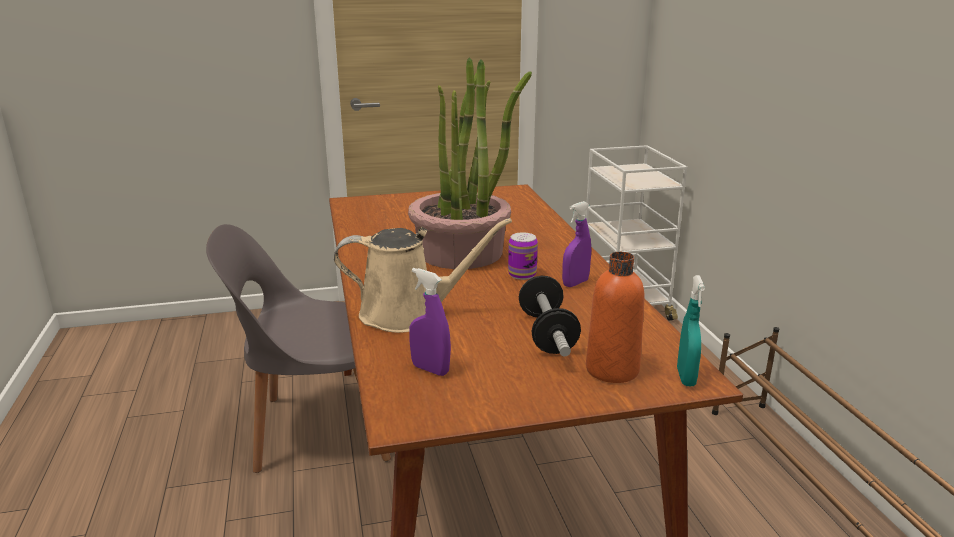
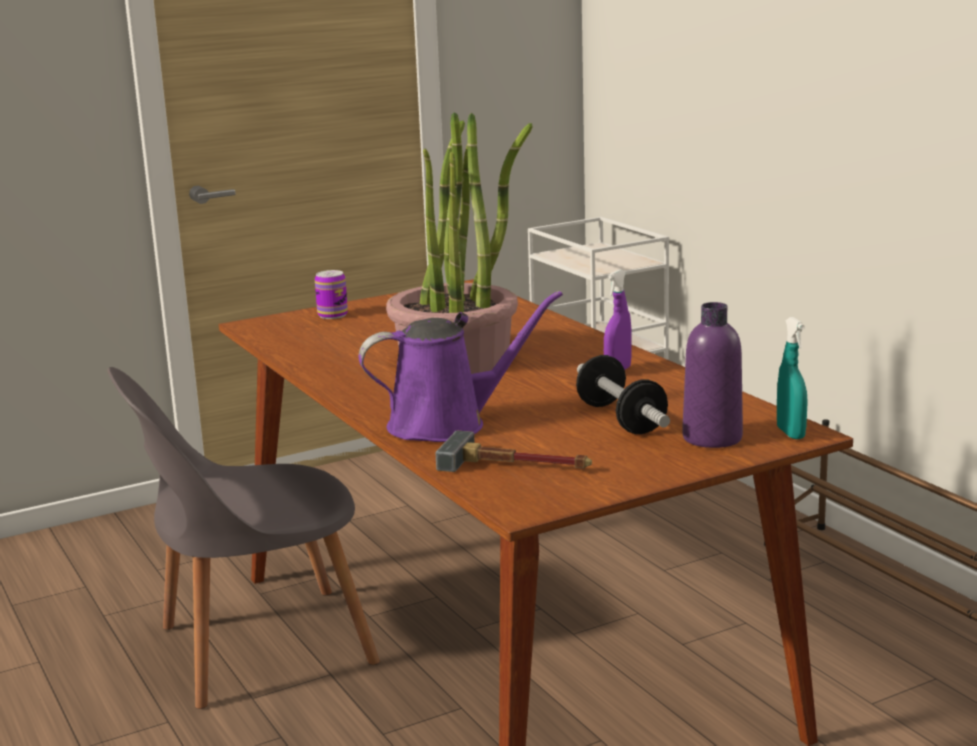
camera: 15 degrees left, 5 degrees down
beige watering can [334,218,512,333] -> purple watering can [359,291,563,442]
purple spray bottle [409,268,451,376] -> hammer [435,431,592,472]
can [508,232,538,280] -> can moved to [315,270,348,319]
orange bottle [586,252,644,383] -> purple bottle [682,302,743,448]

